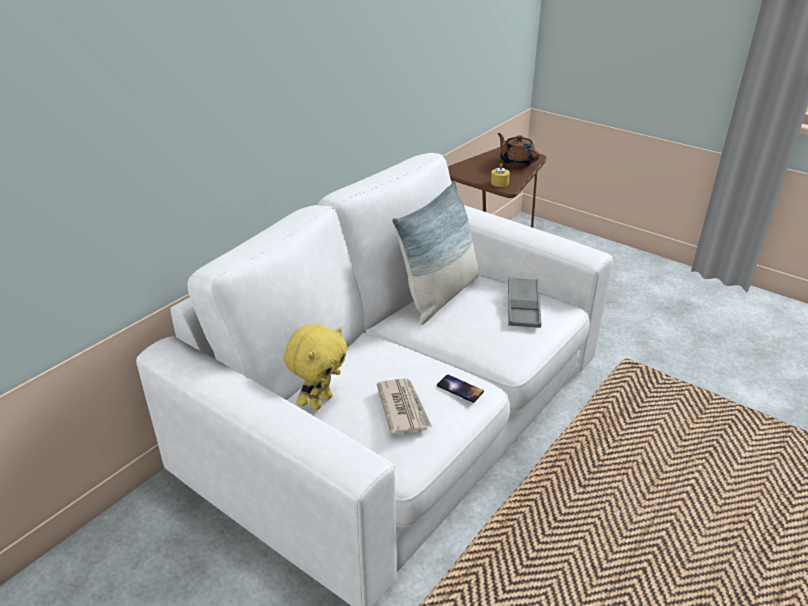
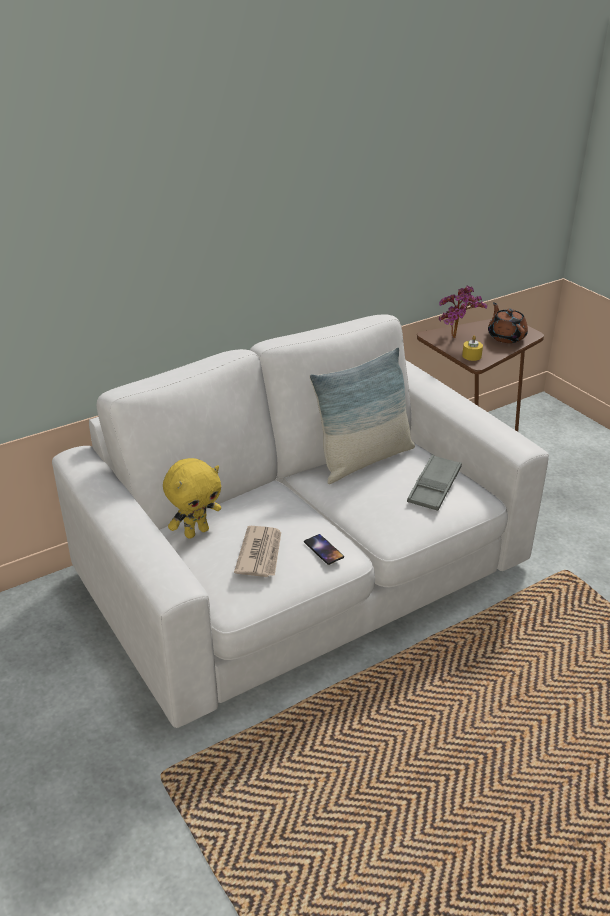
camera: 20 degrees right, 0 degrees up
none -> potted plant [439,285,487,338]

